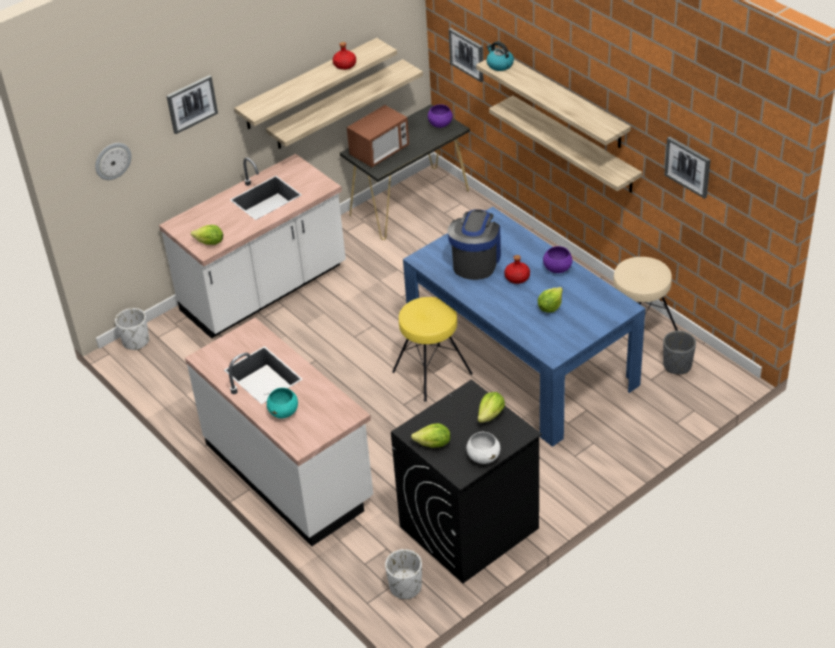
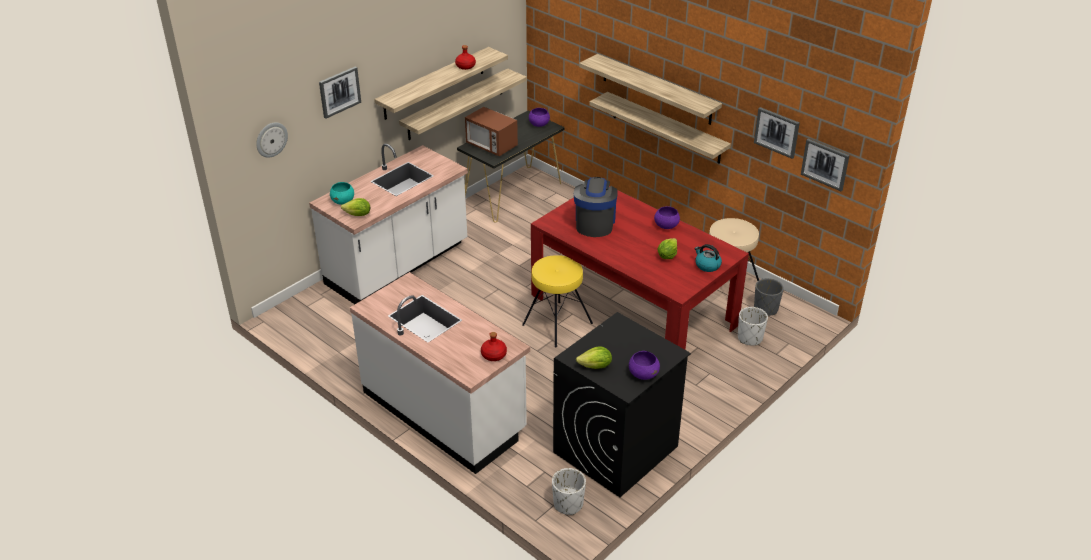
camera: 10 degrees left, 5 degrees down
white planter [115,308,149,350] -> white planter moved to [738,307,768,345]
turquoise bowl [267,388,298,419] -> turquoise bowl moved to [330,182,354,205]
microwave [347,105,409,167] -> microwave turned 90 degrees clockwise [465,107,518,156]
blue dining table [403,207,645,447] -> red dining table [531,186,749,350]
picture [449,28,484,82] -> picture moved to [801,139,850,191]
white bowl [466,432,500,464] -> purple bowl [629,351,660,380]
lettuce [478,392,505,423] -> none
kettle [486,41,514,71] -> kettle moved to [694,244,722,272]
red bottle [504,255,530,284] -> red bottle moved to [481,332,507,361]

